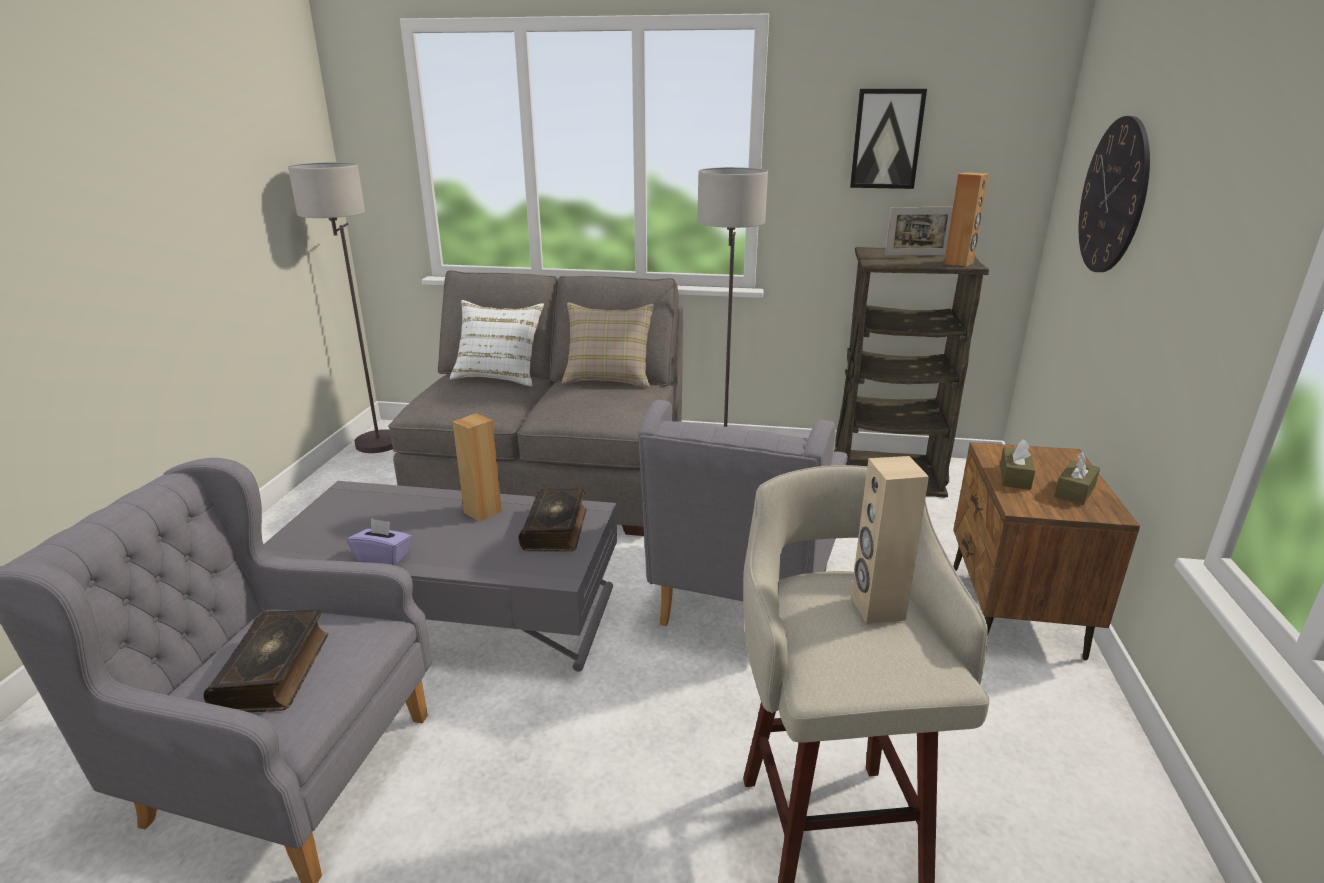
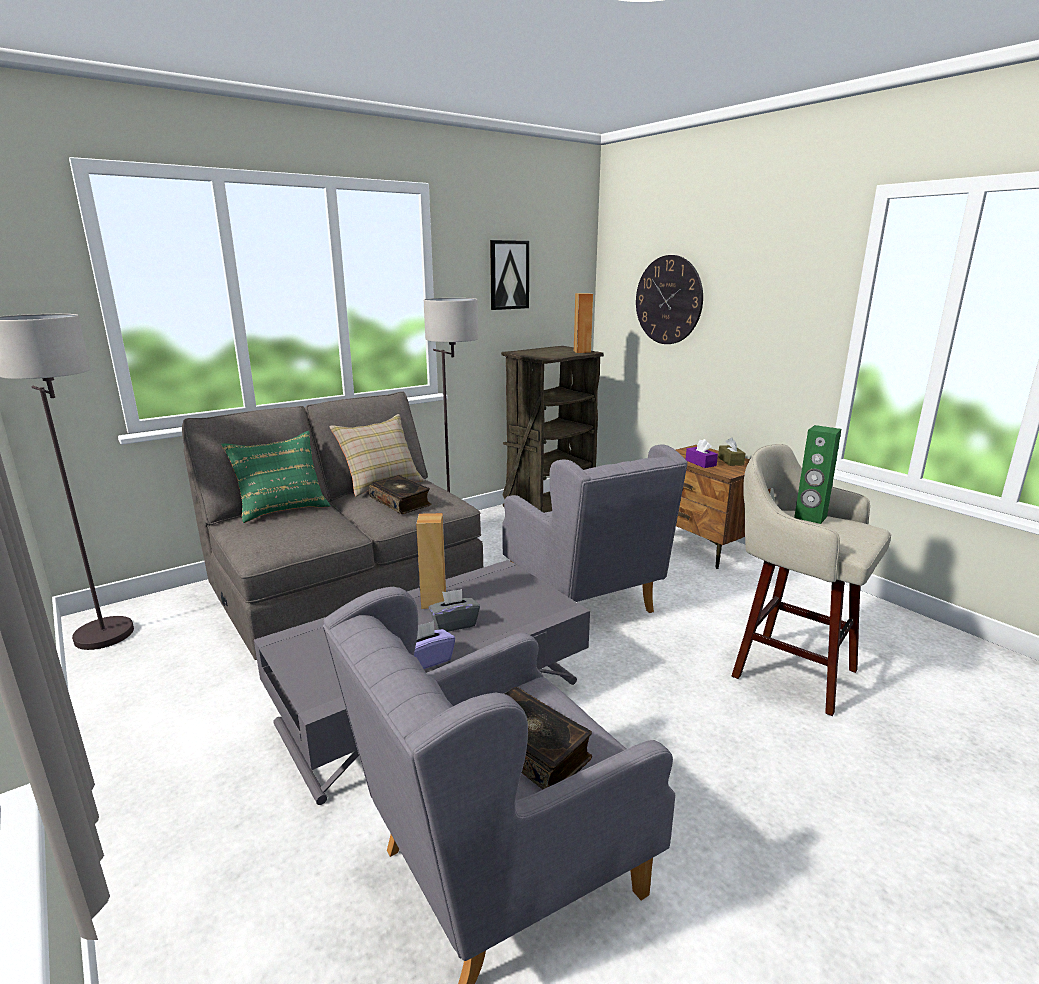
camera: 45 degrees left, 5 degrees down
white pillow [450,300,544,387] -> green pillow [221,431,331,523]
book [518,488,587,552] -> book moved to [368,475,432,514]
beige speaker [851,456,929,624] -> green speaker [794,425,841,524]
picture frame [885,207,953,256] -> none
brown tissue box [1000,439,1035,490] -> purple tissue box [686,439,718,468]
none -> grey tissue box [429,589,480,632]

